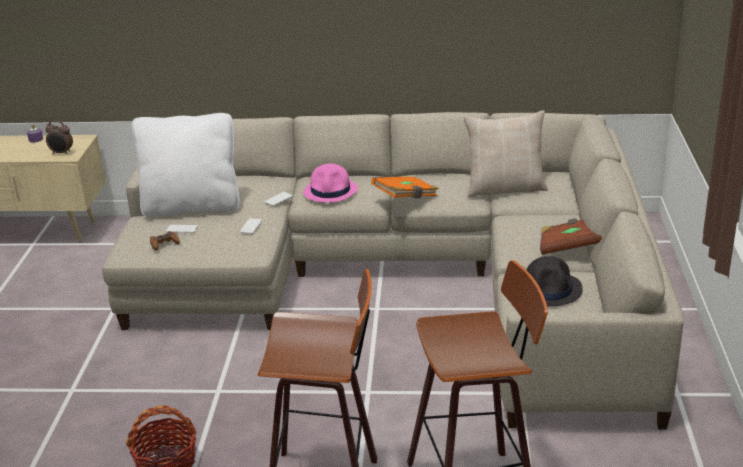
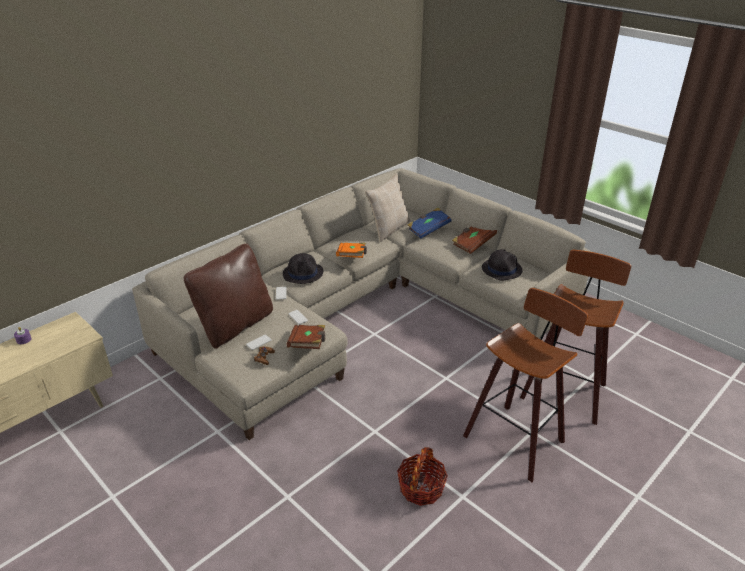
camera: 50 degrees left, 5 degrees up
alarm clock [46,121,73,155] -> none
white pillow [132,113,240,217] -> brown pillow [184,243,273,349]
pink hat [303,164,358,203] -> black hat [283,253,323,284]
none -> brown book [287,325,325,349]
none -> blue book [408,208,451,239]

